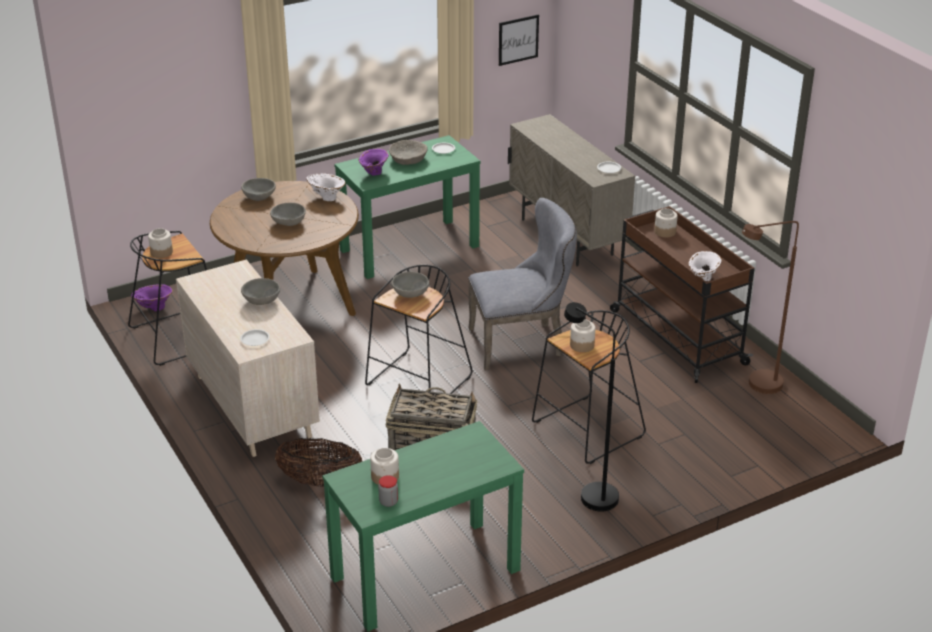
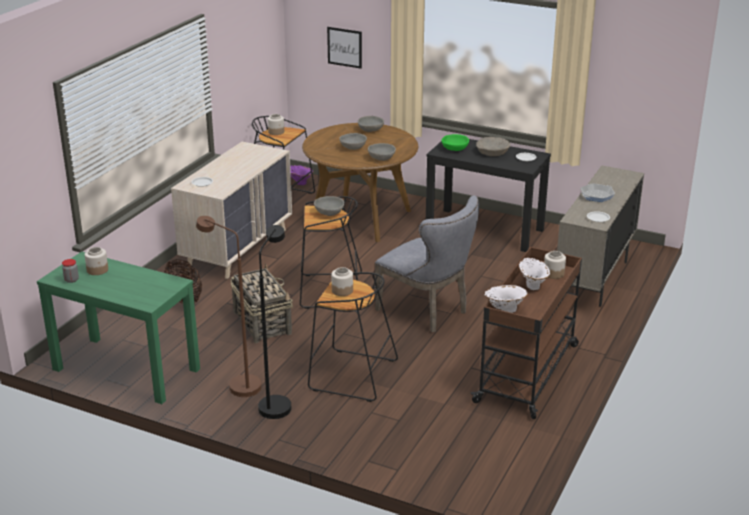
camera: 55 degrees right, 5 degrees down
grey bowl [241,278,280,305] -> grey bowl moved to [368,143,396,161]
white vase [306,173,345,201] -> white vase moved to [519,258,550,290]
green console table [334,135,481,279] -> black console table [426,139,551,252]
purple vase [358,149,389,175] -> green bowl [441,134,469,151]
picture [499,14,539,66] -> picture moved to [327,27,362,69]
brown floor lamp [742,221,799,394] -> brown floor lamp moved to [196,216,262,397]
none -> frying pan [580,183,615,202]

